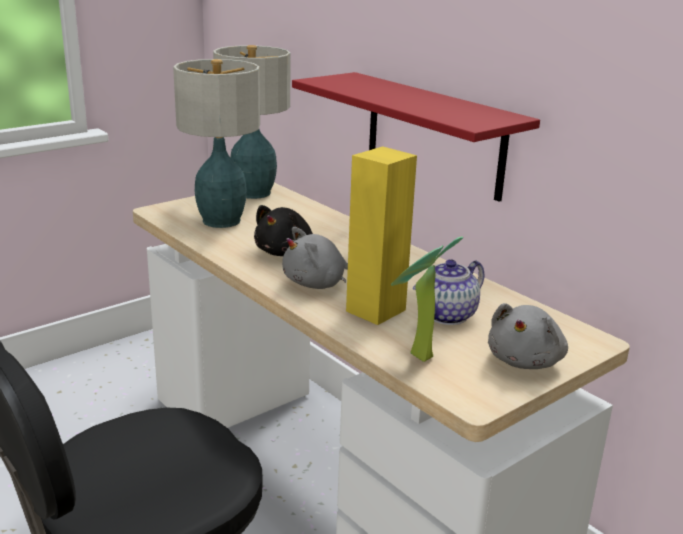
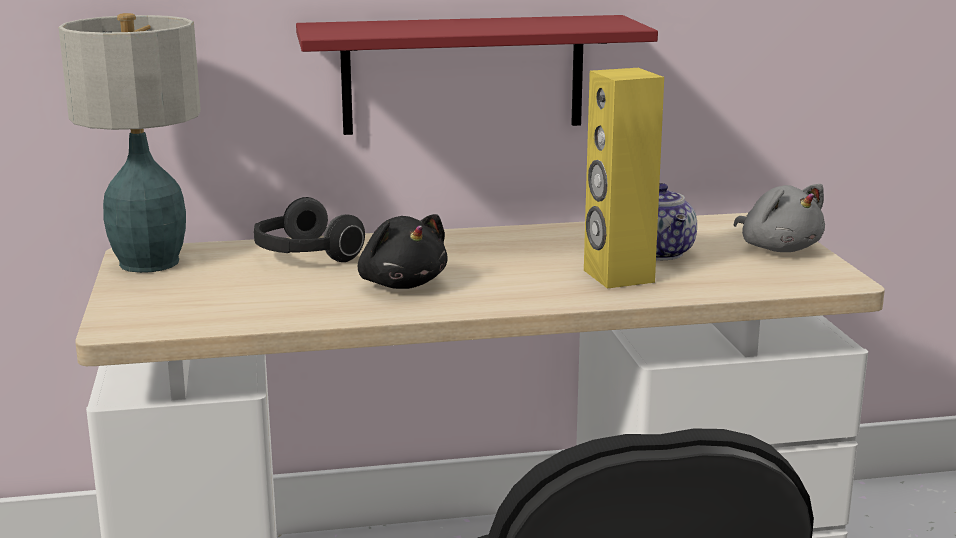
camera: 60 degrees left, 5 degrees down
table lamp [173,59,260,228] -> none
grey plush toy [282,227,348,289] -> none
potted plant [391,237,463,362] -> none
none -> headphones [254,197,365,262]

